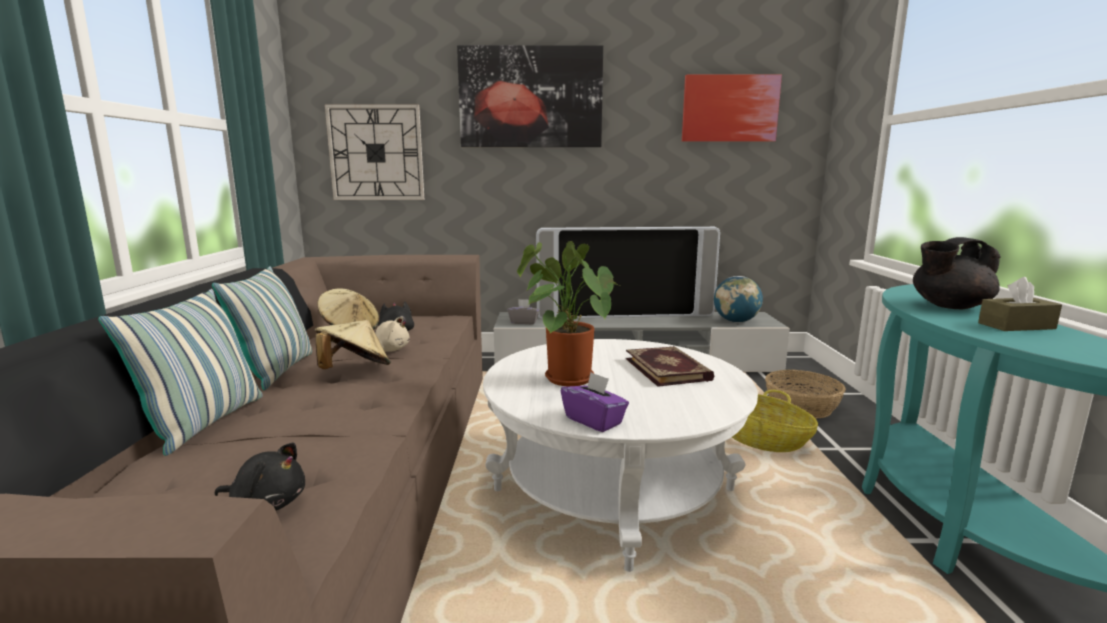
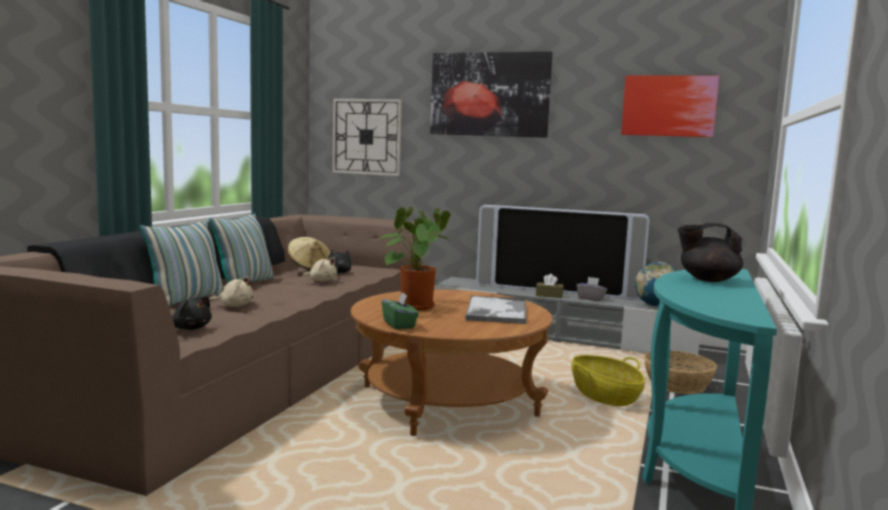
camera: 20 degrees right, 5 degrees down
beige hat [315,320,391,369] -> none
white coffee table [483,339,758,572] -> brown coffee table [351,289,553,436]
grey tissue box [508,299,540,324] -> grey tissue box moved to [577,277,607,301]
purple tissue box [561,372,629,432] -> green tissue box [382,292,419,329]
book [626,346,715,387] -> tray [465,296,527,324]
brown tissue box [978,277,1062,331] -> brown tissue box moved to [536,274,564,298]
none -> beige plush toy [209,277,254,307]

